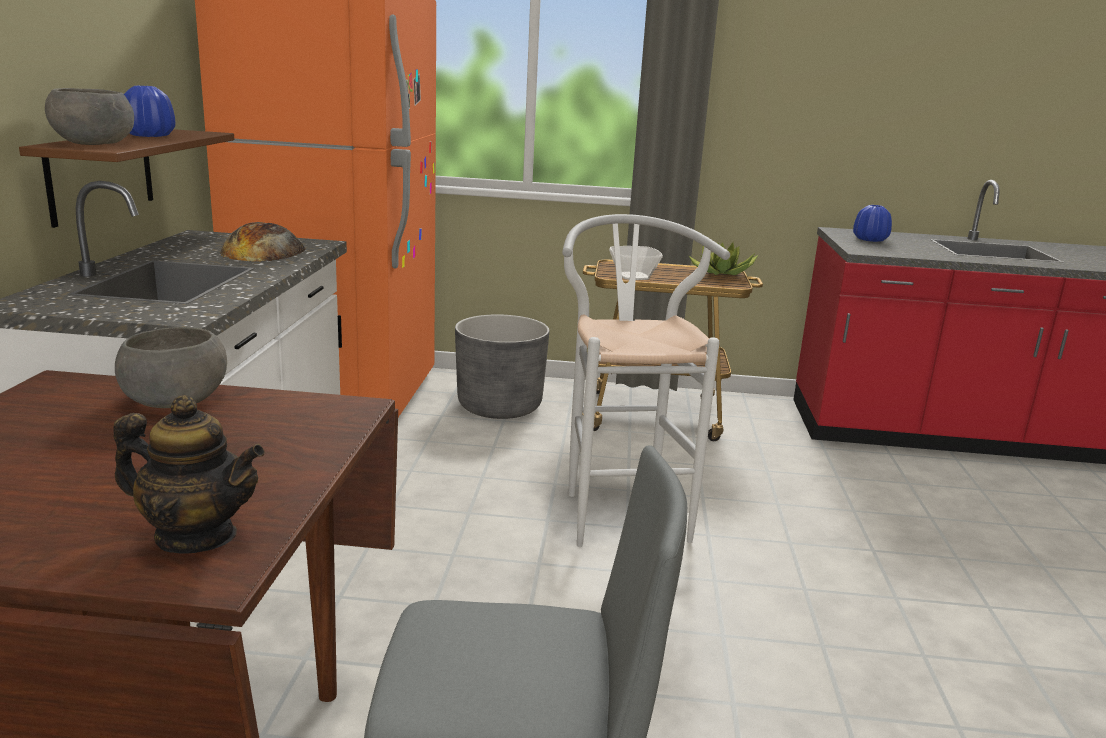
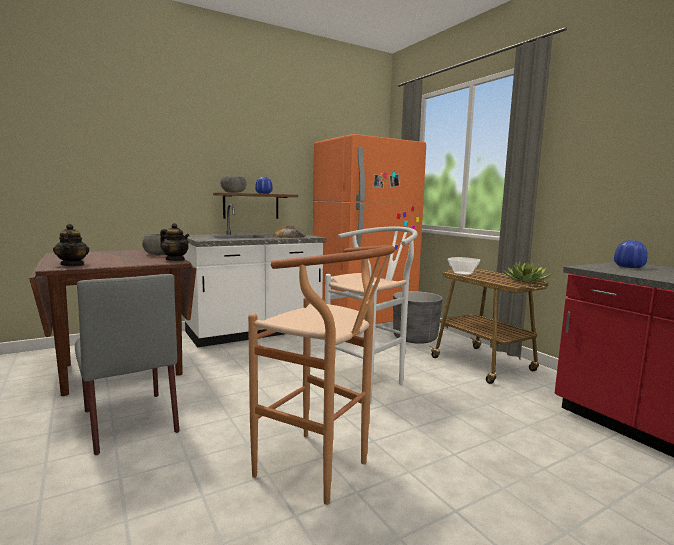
camera: 55 degrees right, 10 degrees down
none -> teapot [160,223,190,261]
none -> brown stool [248,245,395,505]

